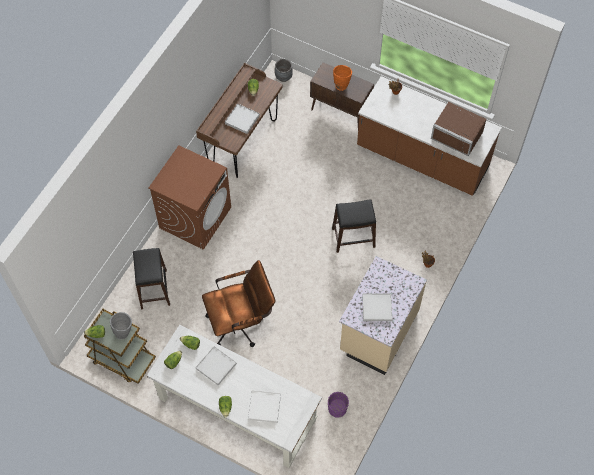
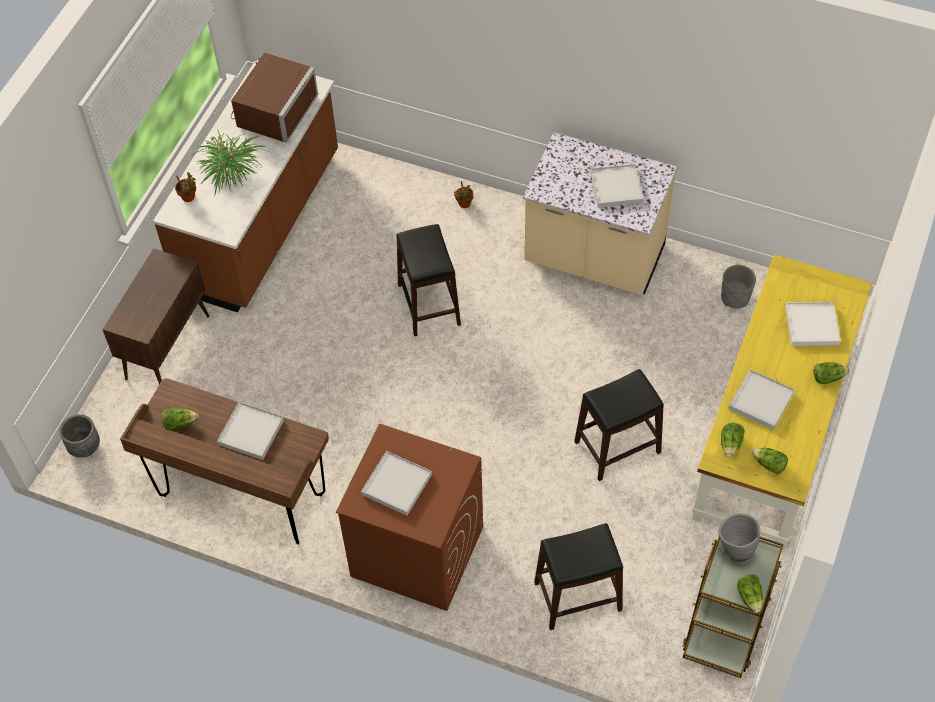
camera: 95 degrees left, 5 degrees down
white desk [147,325,322,468] -> yellow desk [692,254,872,550]
brown office chair [202,260,275,347] -> black stool [574,369,664,481]
purple planter [328,392,349,418] -> grey planter [721,265,756,309]
orange vase [333,65,352,91] -> none
none -> potted plant [194,129,267,194]
none -> white tray [361,451,432,516]

